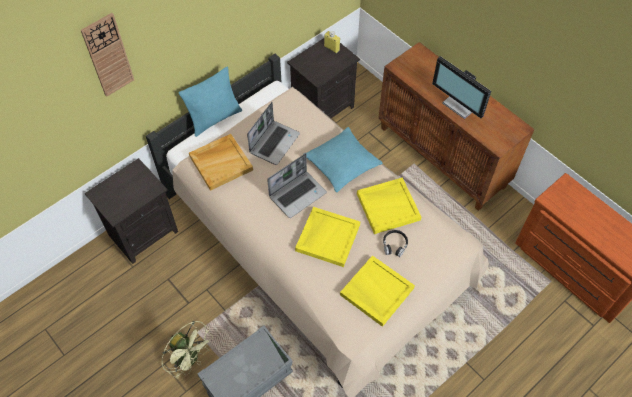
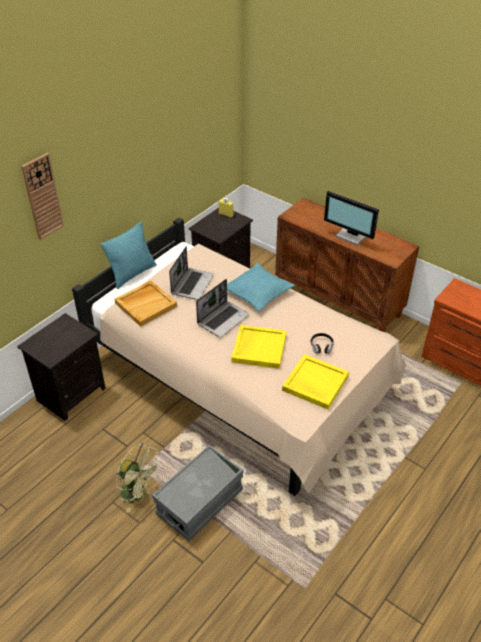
camera: 10 degrees left, 15 degrees down
yellow tray [357,177,421,234] -> none

